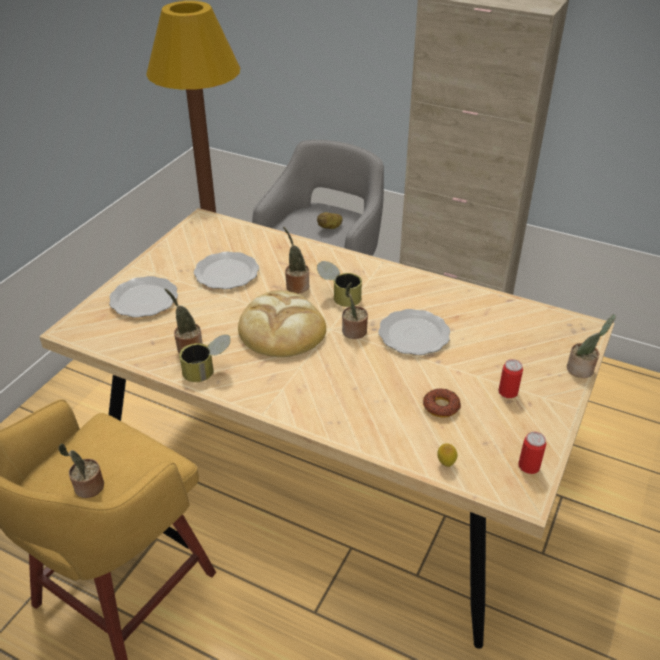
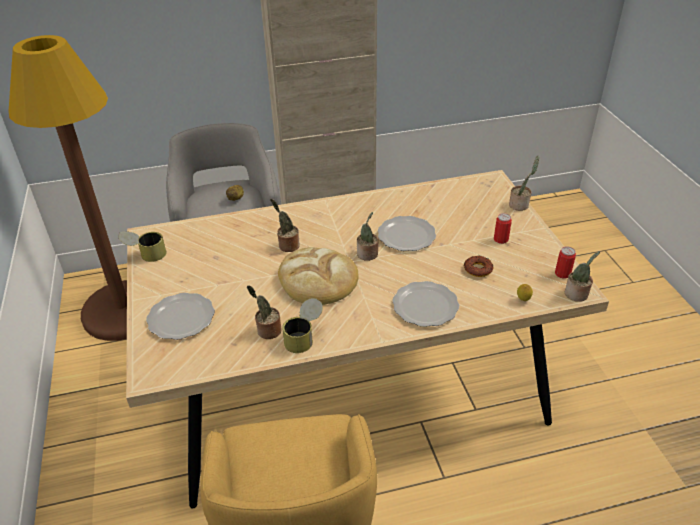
camera: 40 degrees left, 0 degrees up
potted plant [58,443,104,498] -> potted plant moved to [565,251,600,302]
plate [194,251,259,289] -> plate moved to [392,281,459,327]
can [317,261,362,307] -> can moved to [118,232,167,262]

